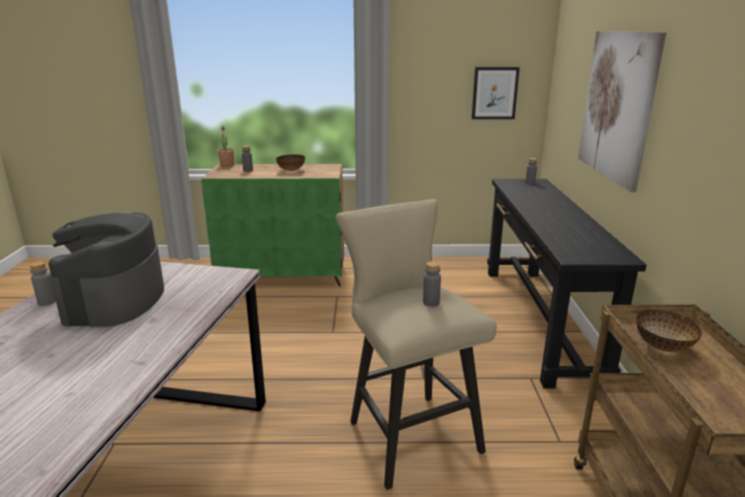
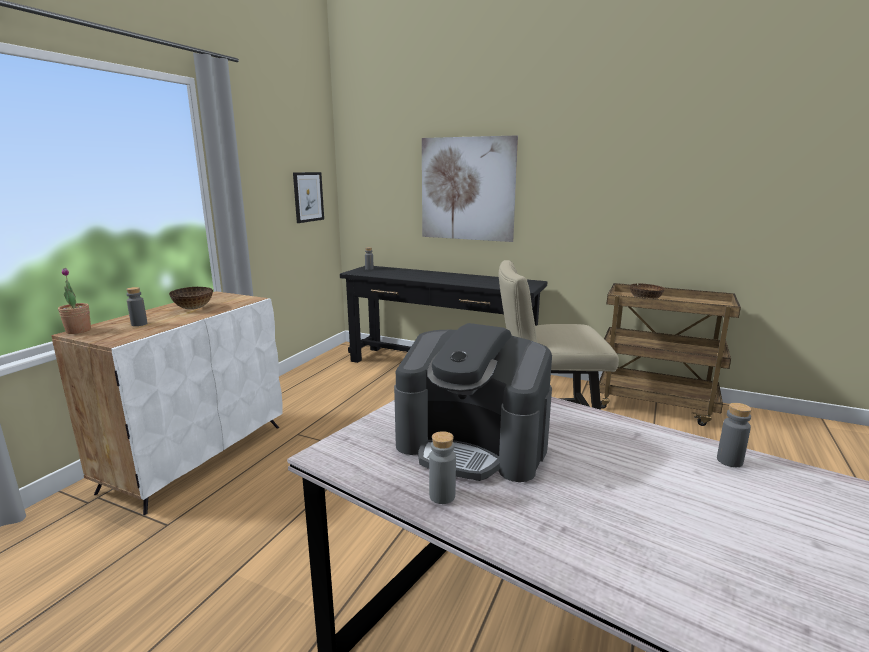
camera: 65 degrees left, 5 degrees down
green cabinet [201,164,344,287] -> white cabinet [51,291,282,515]
grey bottle [423,261,441,307] -> grey bottle moved to [717,403,752,467]

